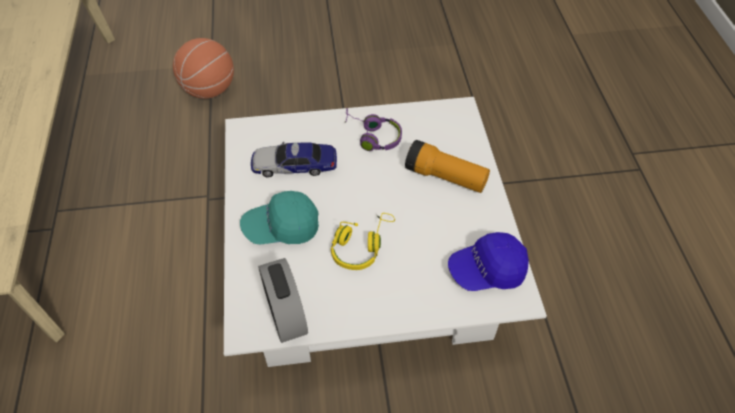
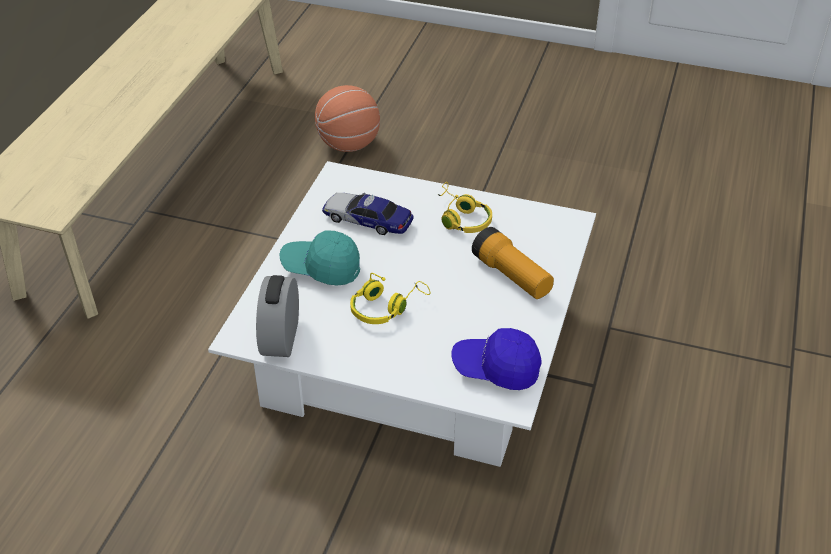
camera: 25 degrees right, 10 degrees down
purple headphones [345,108,402,151] -> yellow headphones [438,182,492,233]

